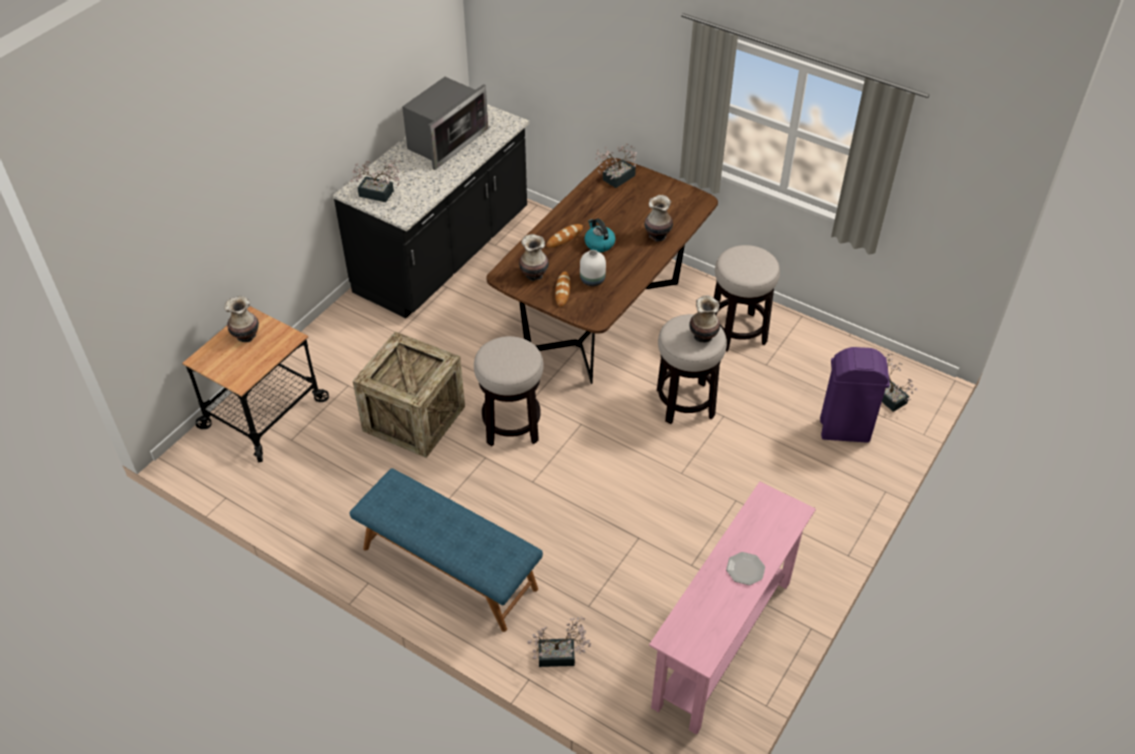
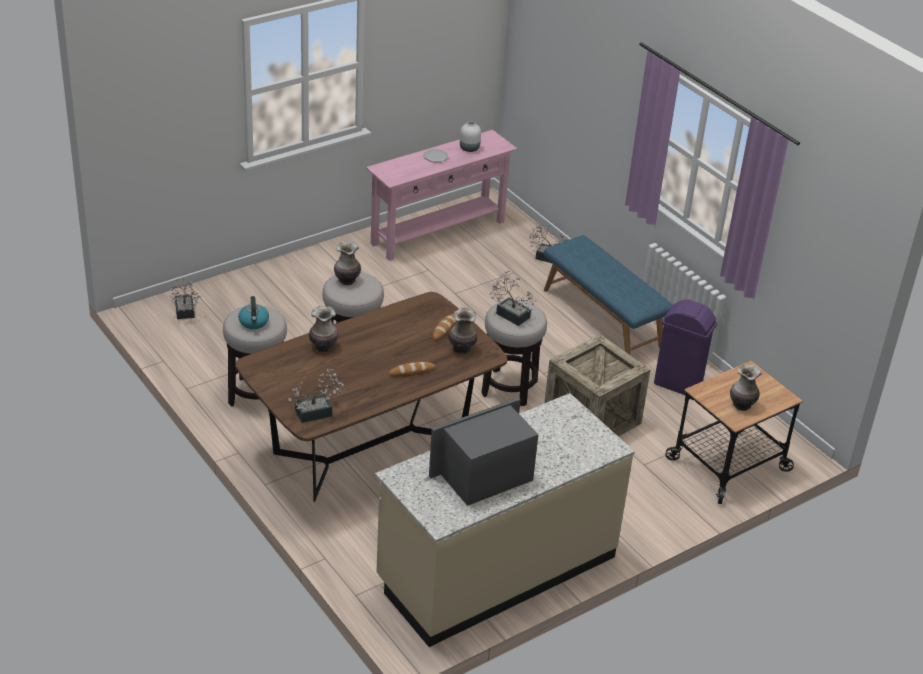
camera: 160 degrees left, 10 degrees down
black counter [333,104,530,318] -> beige counter [375,393,635,647]
potted plant [350,159,400,202] -> potted plant moved to [489,271,538,326]
white vase [580,250,606,286] -> white vase moved to [460,121,481,152]
kettle [584,219,615,252] -> kettle moved to [238,296,269,329]
purple trash can [820,347,890,443] -> purple trash can moved to [654,299,717,395]

